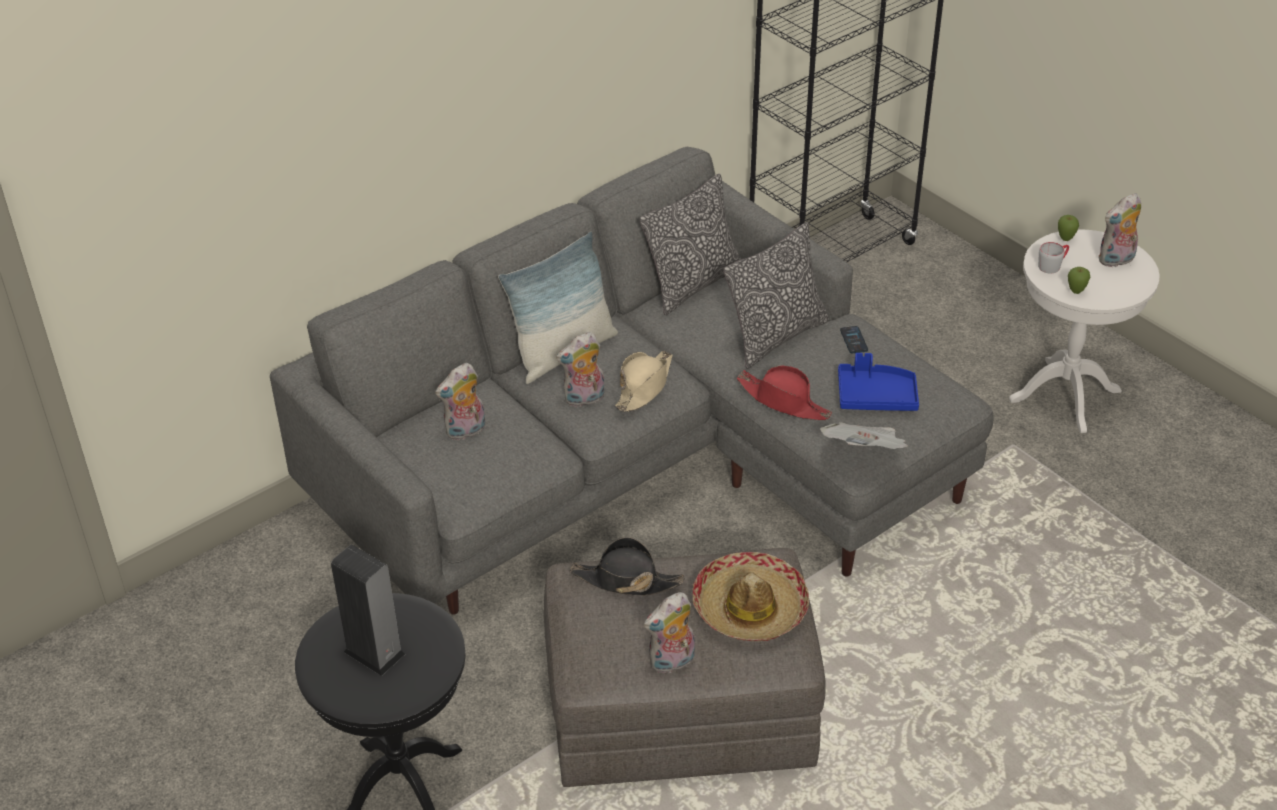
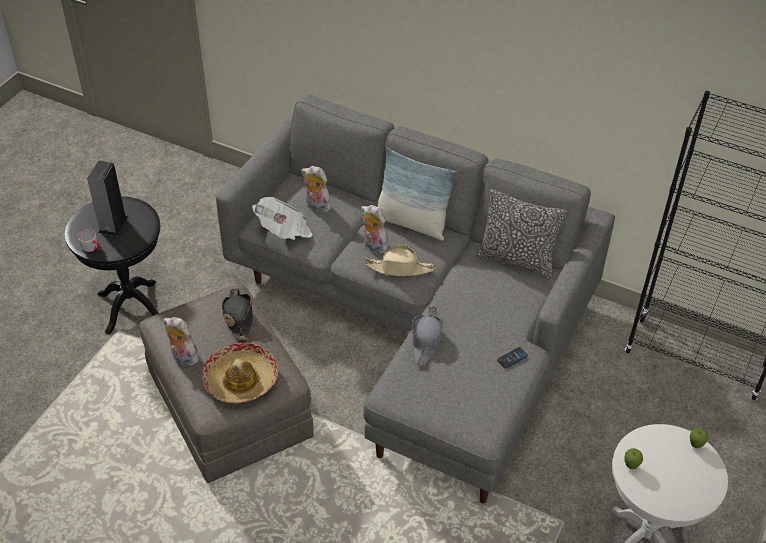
camera: 65 degrees right, 5 degrees up
pillow [724,222,829,369] -> none
red hat [737,365,832,420] -> grey hat [412,306,443,365]
newspaper [820,422,909,449] -> newspaper moved to [252,197,313,240]
blue tray [838,353,919,411] -> none
grey mug [1038,242,1069,274] -> grey mug moved to [78,229,101,252]
plush toy [1099,193,1141,267] -> none

